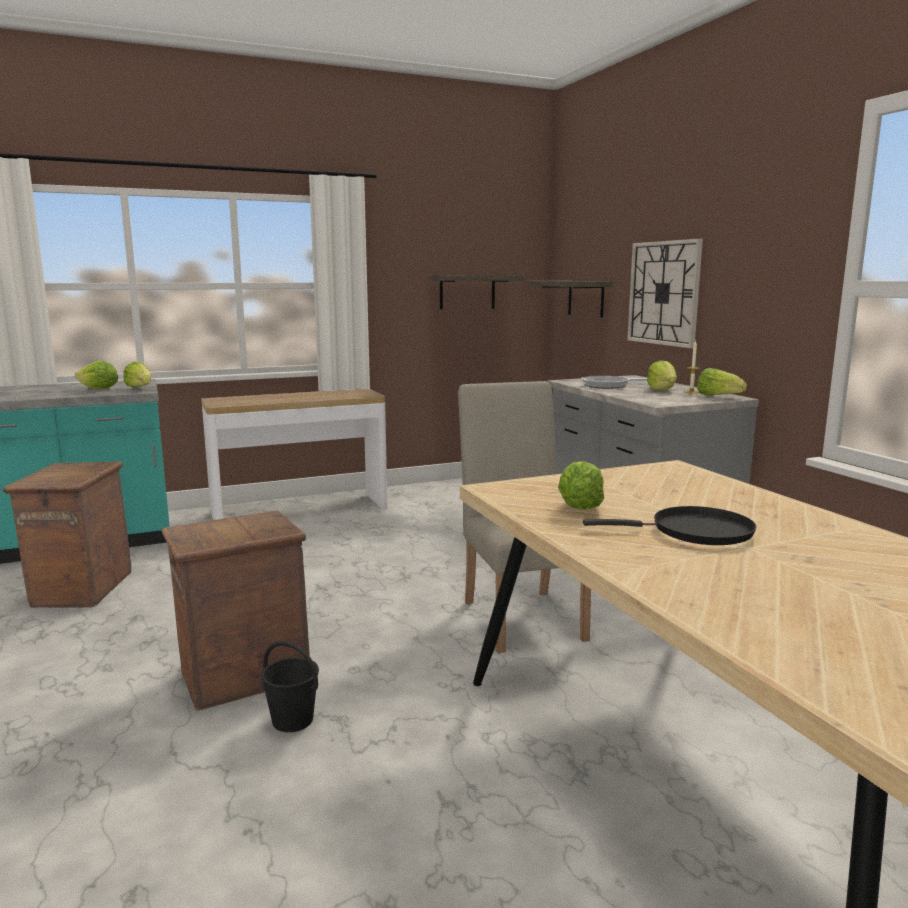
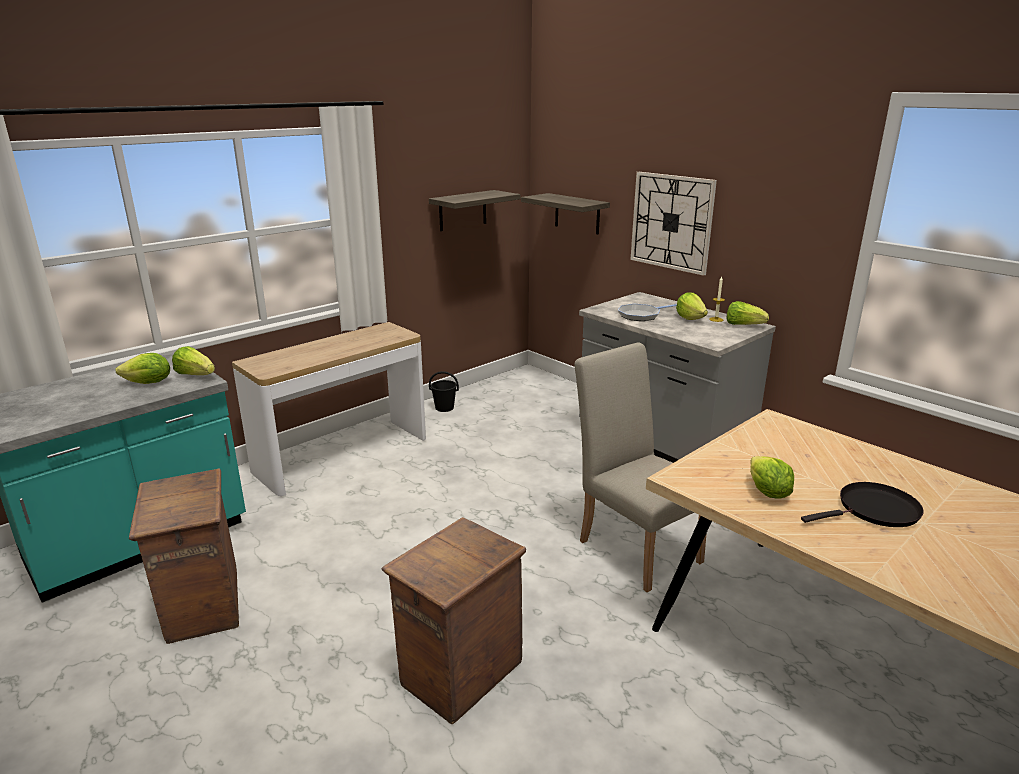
camera: 20 degrees left, 10 degrees up
black bucket [261,641,319,732] -> black bucket moved to [429,371,459,412]

